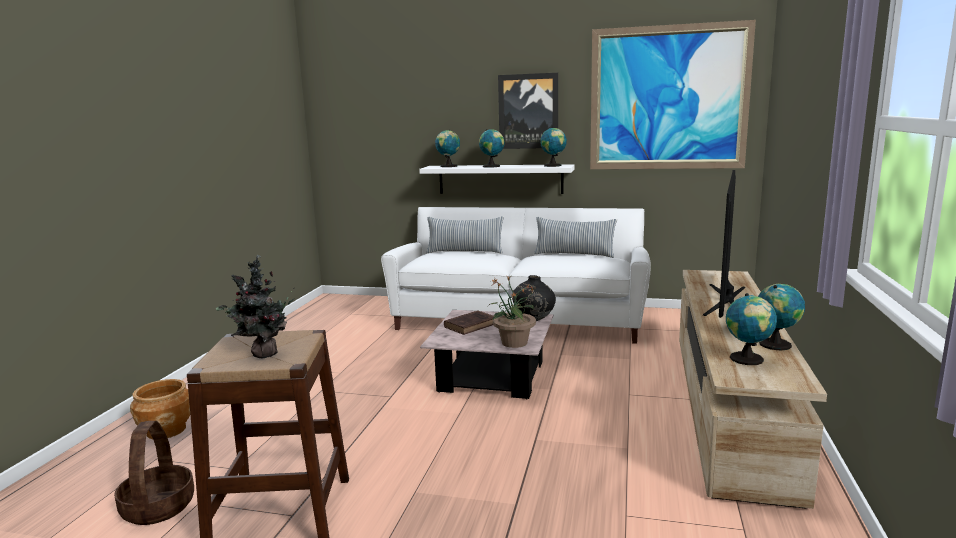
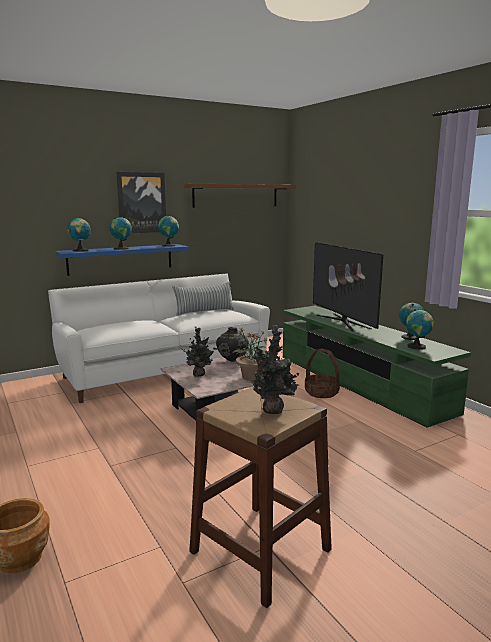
camera: 45 degrees left, 0 degrees up
basket [114,421,194,525] -> basket moved to [305,349,340,398]
white shelf [419,164,575,194] -> blue shelf [55,244,189,276]
pillow [426,216,504,254] -> none
brown book [444,310,494,335] -> potted plant [182,327,218,376]
picture [590,20,756,169] -> brown shelf [184,184,296,208]
beige tv stand [679,270,827,509] -> green tv stand [283,306,471,428]

